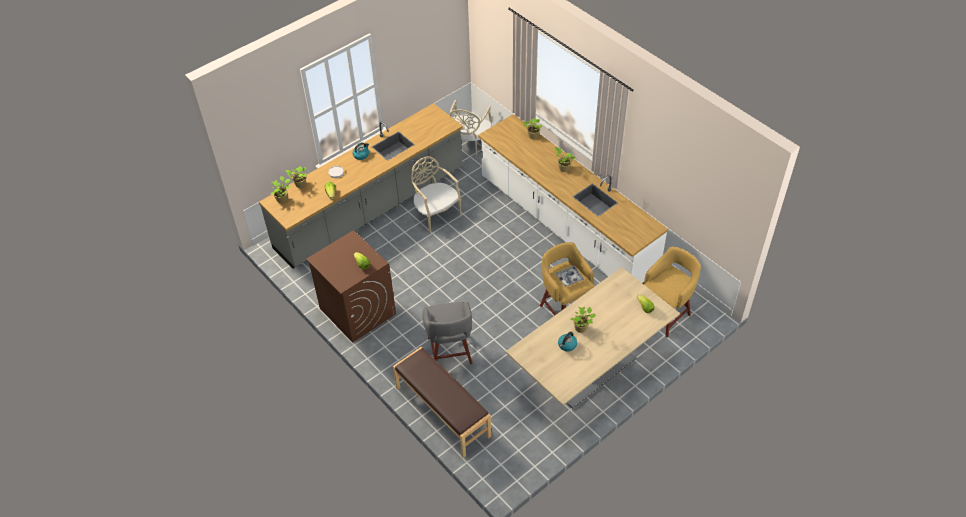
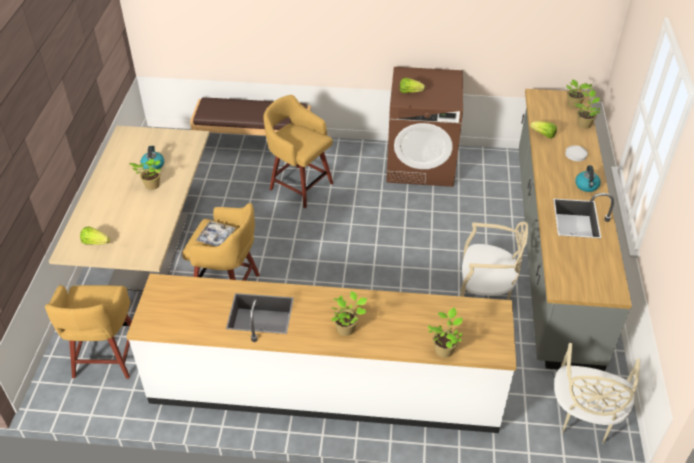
camera: 135 degrees right, 5 degrees down
grey stool [422,301,473,364] -> yellow stool [263,95,334,208]
beige chair [449,100,492,156] -> beige chair turned 135 degrees counterclockwise [554,343,640,444]

